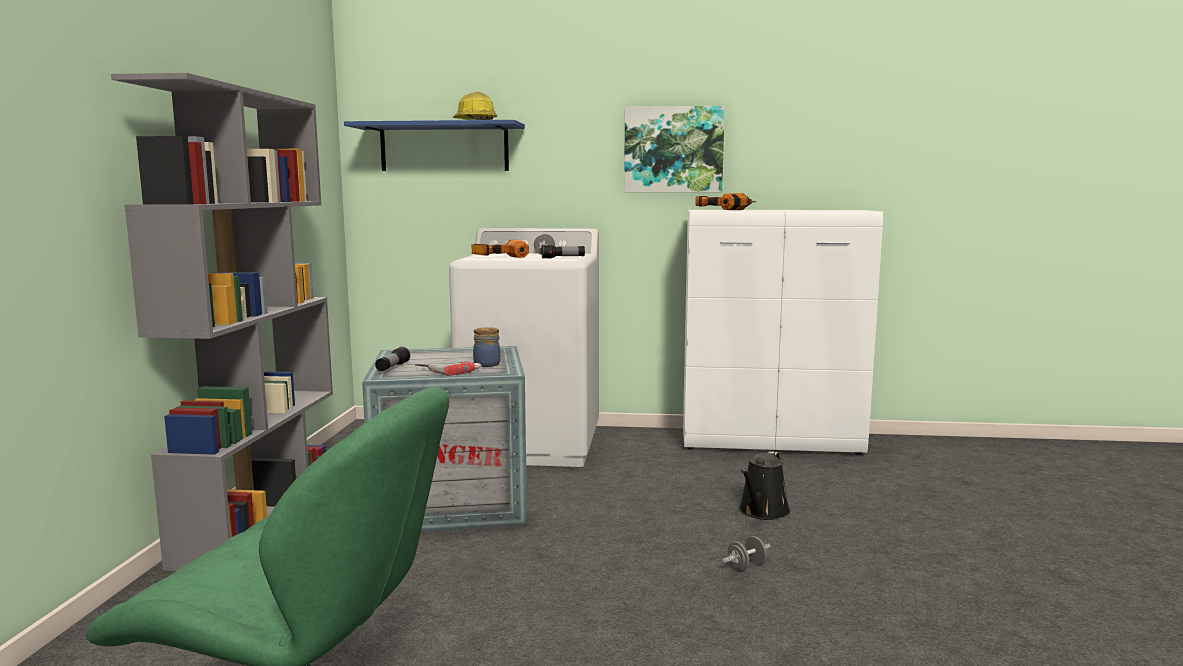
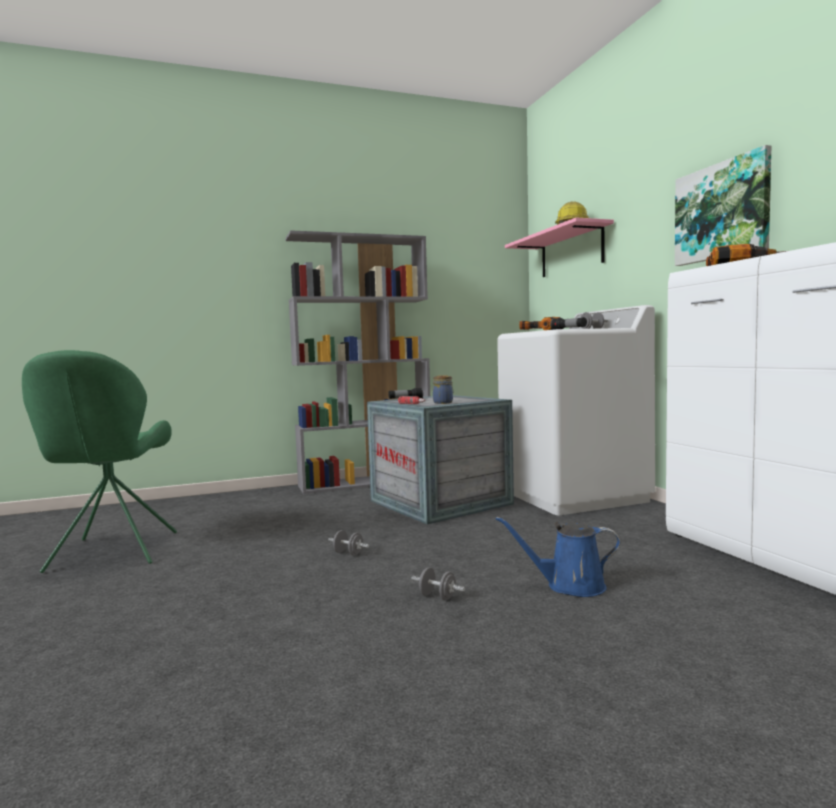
camera: 65 degrees right, 5 degrees down
blue shelf [344,120,525,171] -> pink shelf [505,217,614,277]
black watering can [739,451,790,520] -> blue watering can [496,517,620,597]
none -> grey dumbbell [328,530,369,556]

